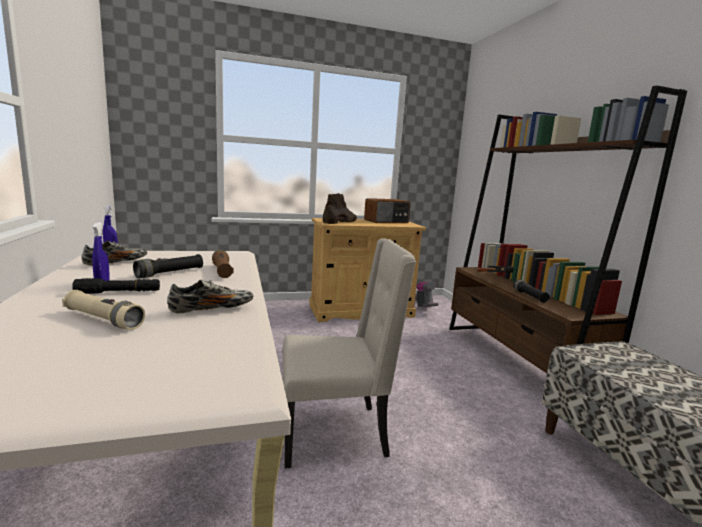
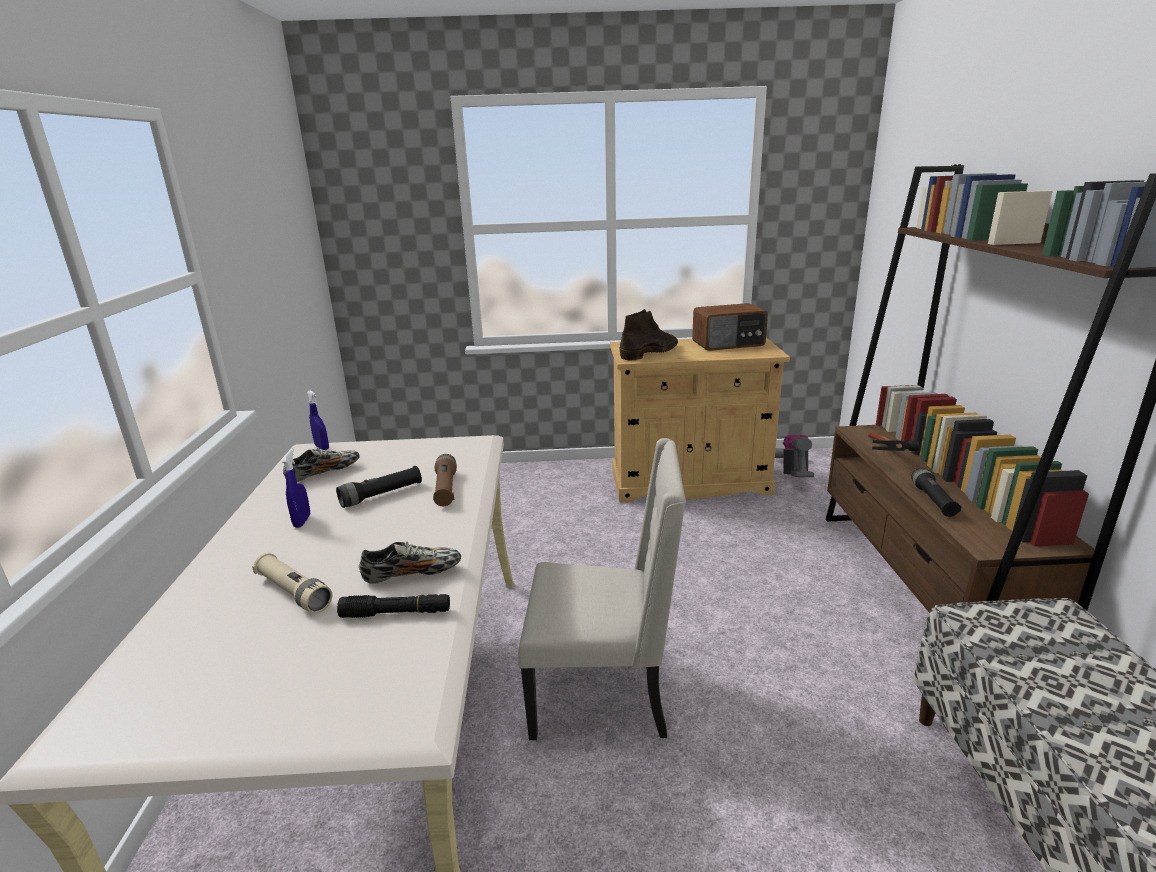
camera: 15 degrees right, 10 degrees up
black flashlight [72,278,160,294] -> black flashlight moved to [337,594,450,618]

